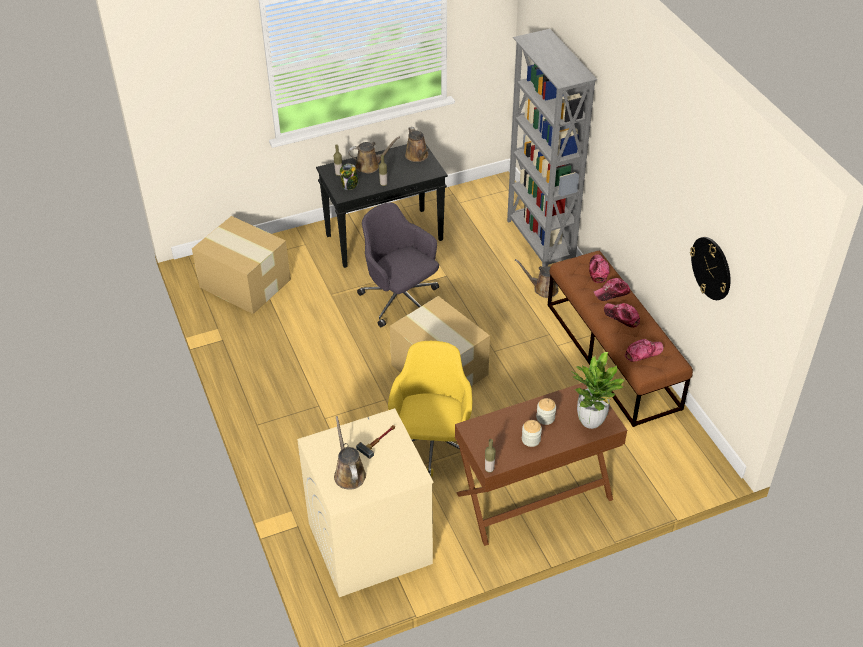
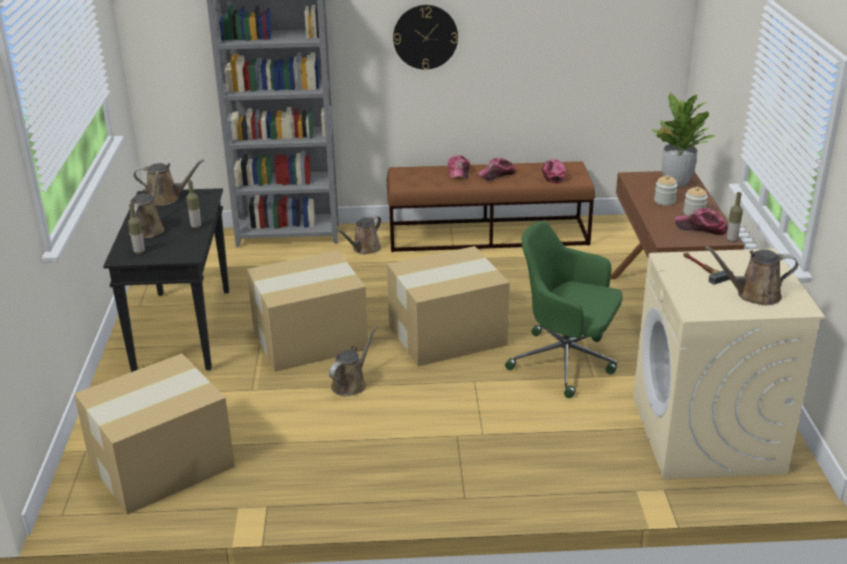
camera: 70 degrees left, 15 degrees down
jar [340,164,359,190] -> none
grey office chair [357,202,439,327] -> cardboard box [247,250,369,372]
yellow office chair [388,341,472,476] -> green office chair [505,221,623,398]
cap [589,254,610,283] -> cap moved to [674,208,728,235]
wall clock [690,237,731,300] -> wall clock moved to [393,5,458,70]
none -> brown watering can [329,326,377,396]

